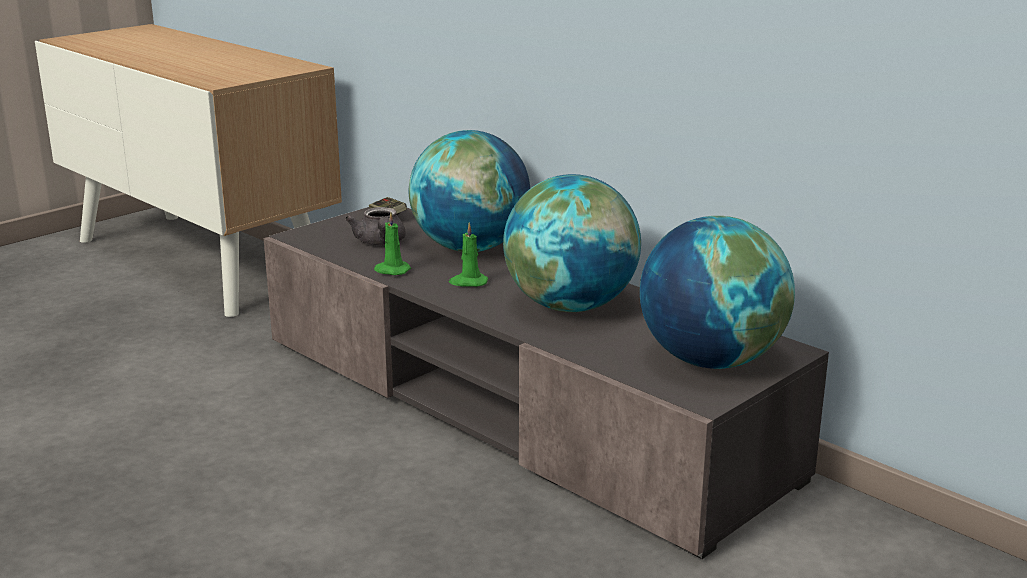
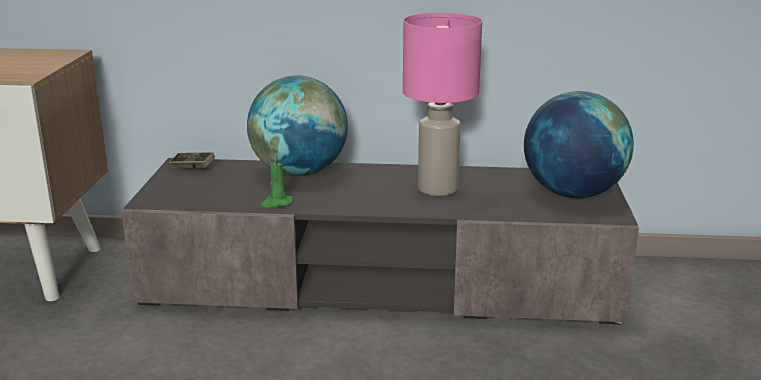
camera: 40 degrees left, 0 degrees up
grey teapot [345,207,406,245] -> none
green candle [449,223,488,287] -> none
globe [503,174,641,312] -> pink table lamp [403,13,482,196]

